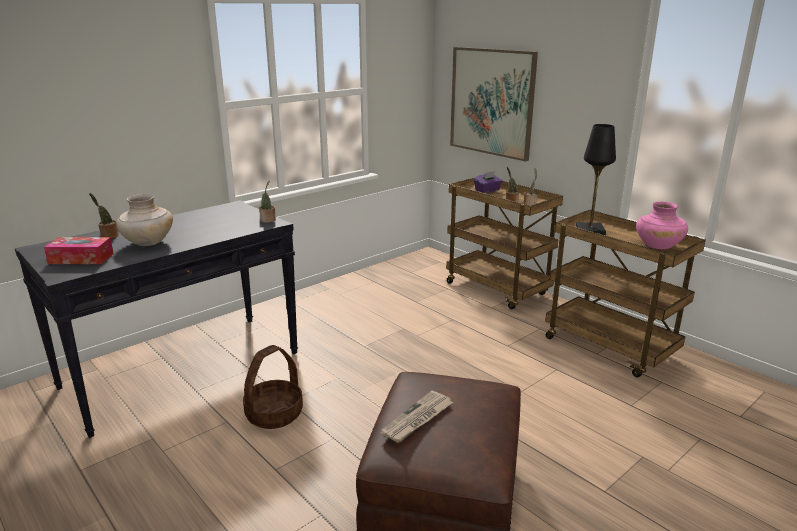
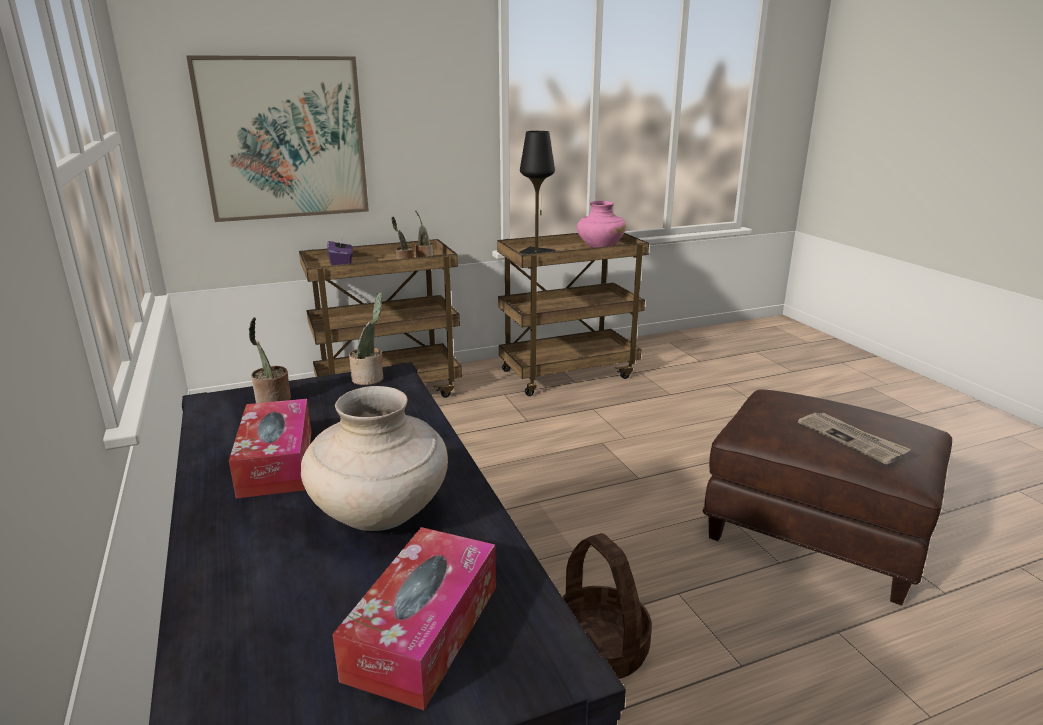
camera: 70 degrees left, 0 degrees up
potted plant [89,193,119,239] -> potted plant moved to [249,317,291,403]
none -> tissue box [229,399,311,499]

